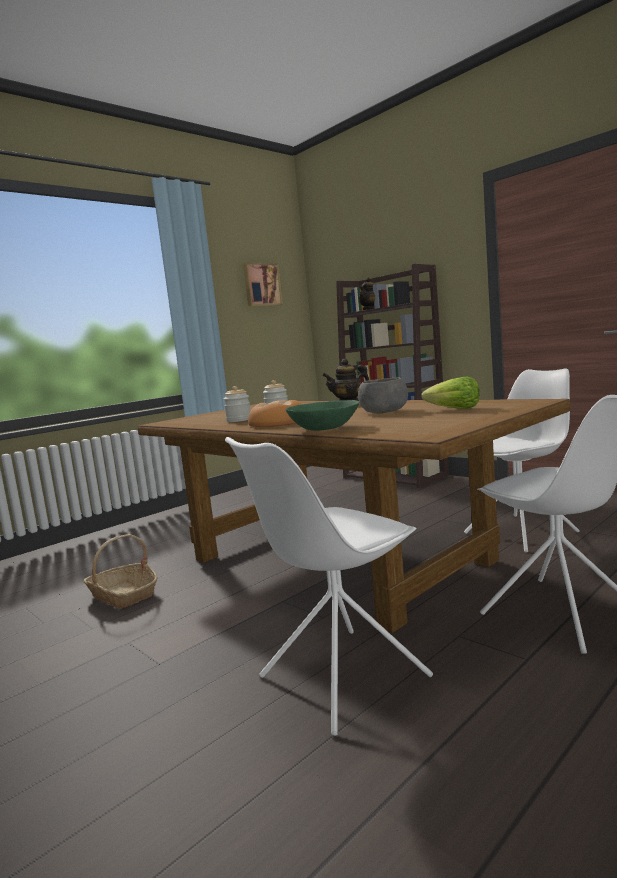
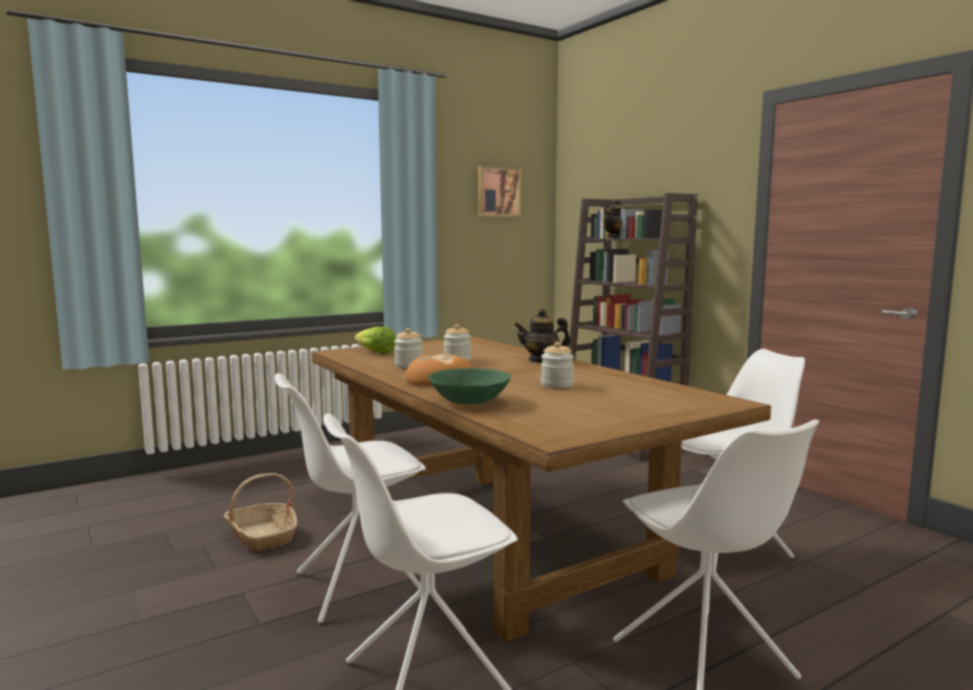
camera: 10 degrees right, 0 degrees up
grey bowl [358,378,408,413] -> jar [541,342,574,388]
lettuce [421,377,480,409] -> lettuce moved to [355,327,396,354]
none -> white chair [275,373,429,623]

